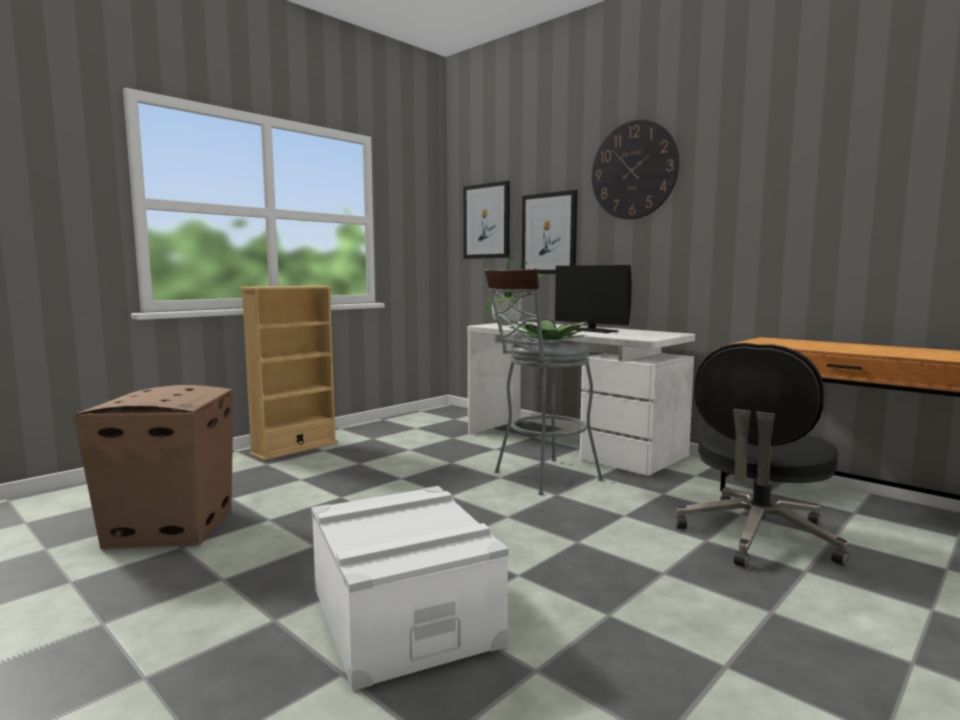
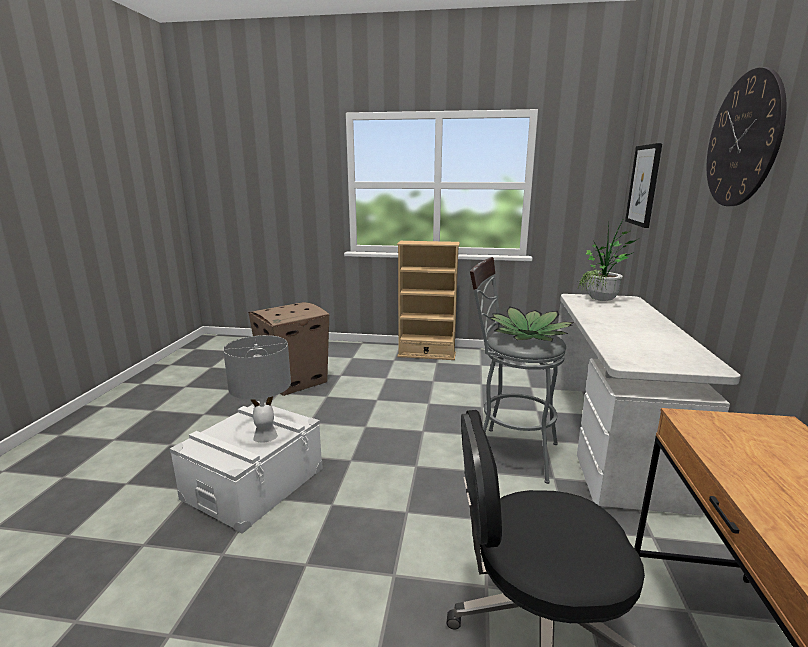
camera: 55 degrees right, 10 degrees up
picture [522,190,577,274] -> none
monitor [555,265,632,333] -> none
none -> grey table lamp [223,335,291,443]

